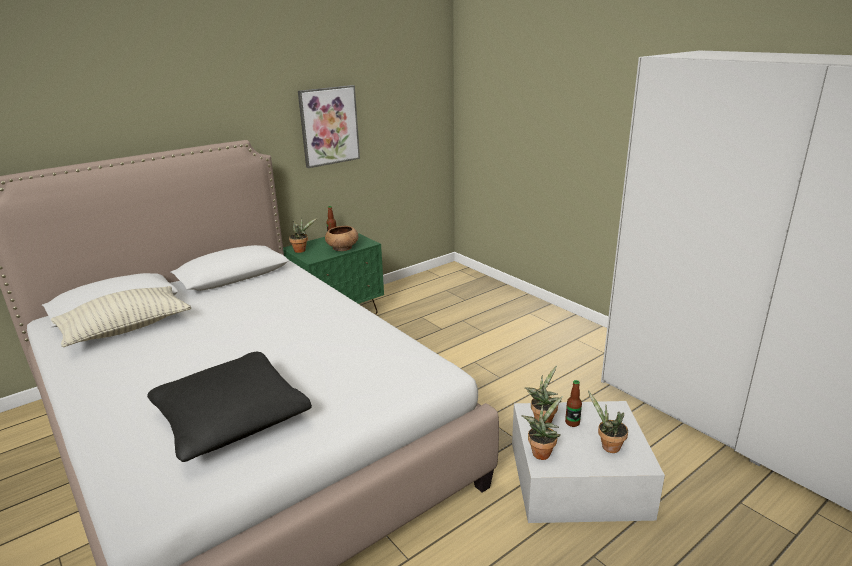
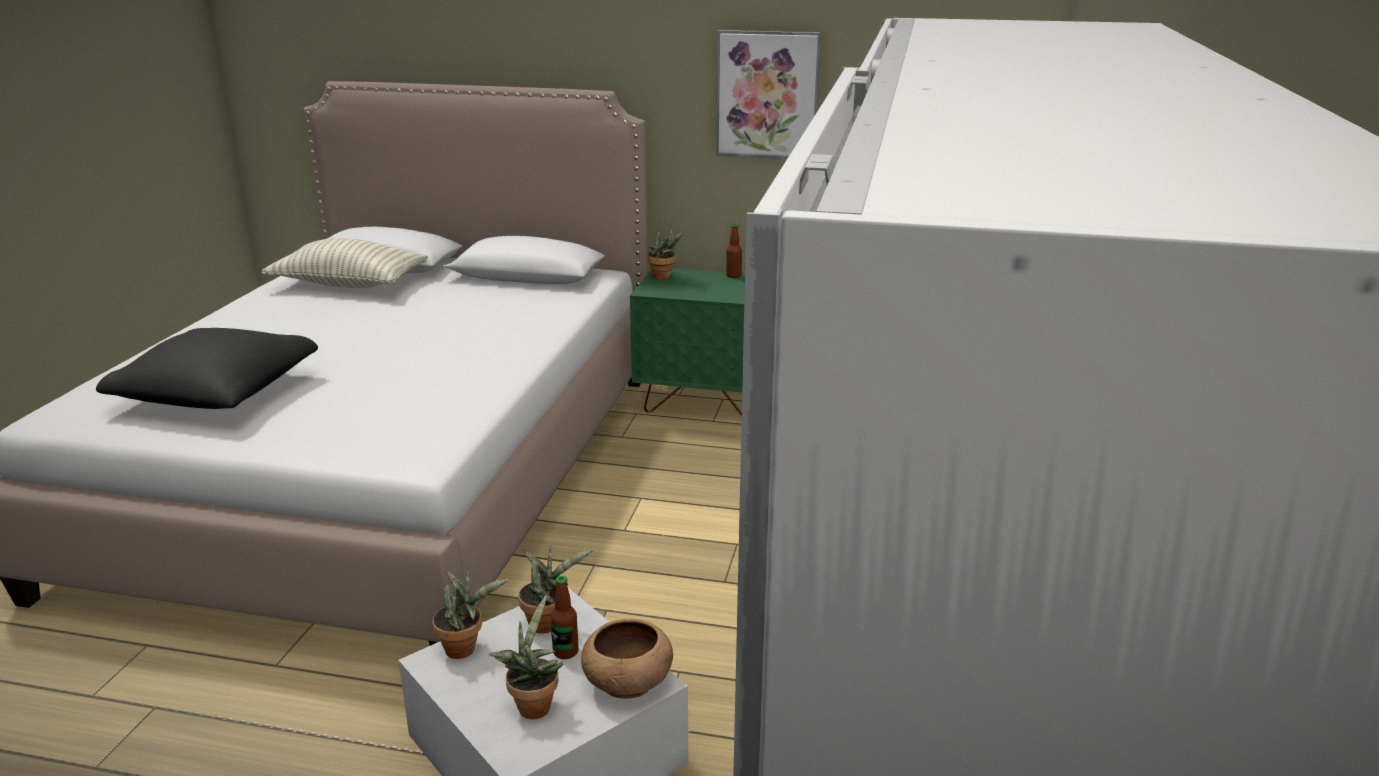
camera: 50 degrees right, 0 degrees up
brown bowl [325,226,358,251] -> brown bowl moved to [581,619,673,699]

